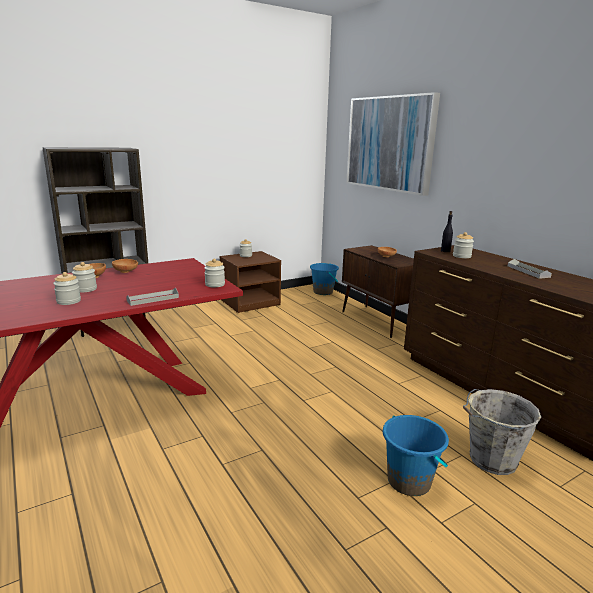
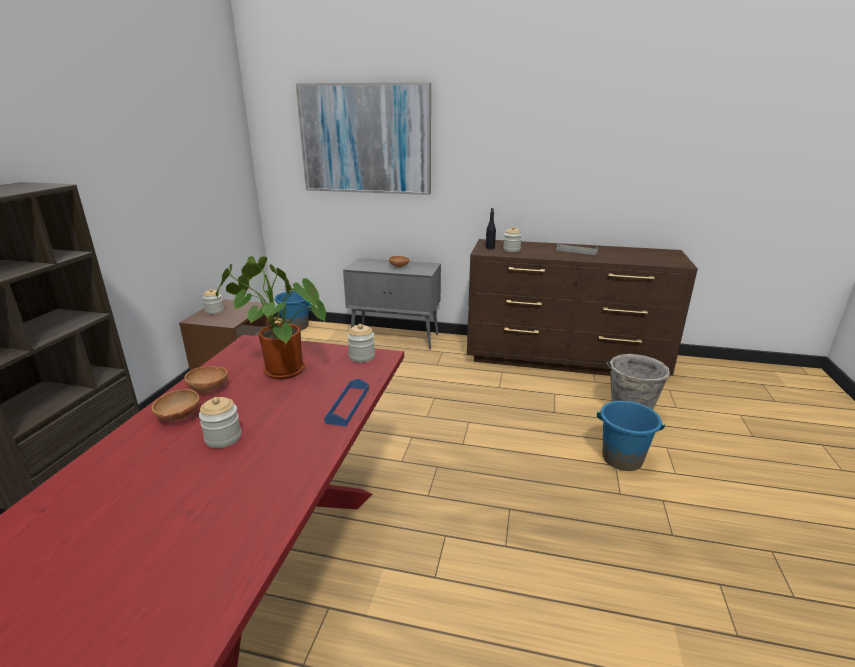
camera: 45 degrees left, 5 degrees up
jar [53,272,81,305] -> none
grey tray [126,288,179,306] -> blue tray [324,378,369,426]
brown cabinet [342,245,414,338] -> grey cabinet [343,258,441,349]
none -> potted plant [215,256,326,379]

